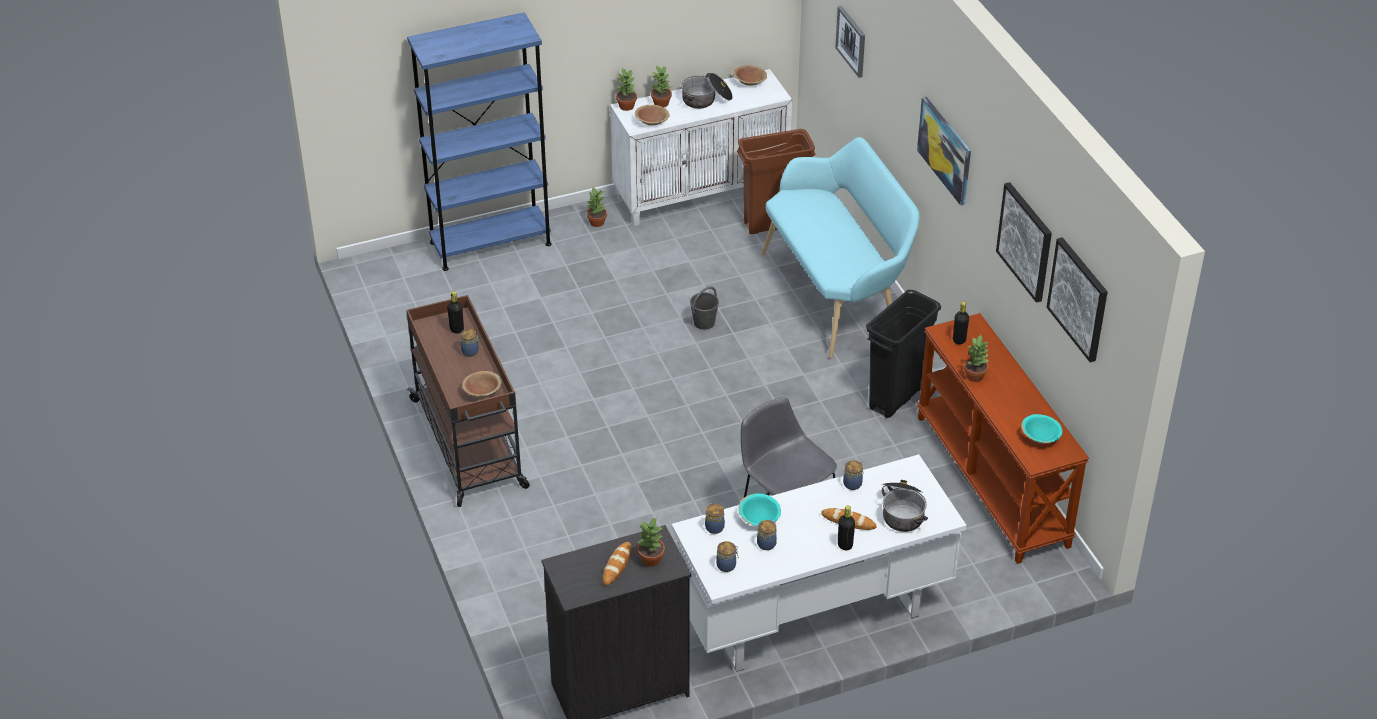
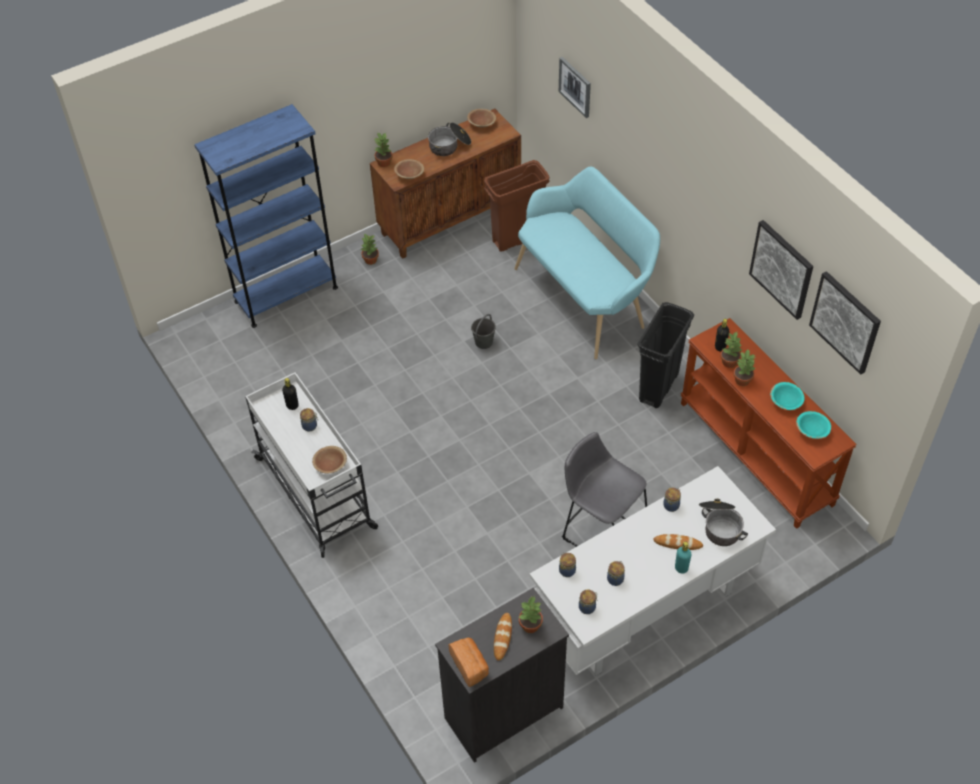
camera: 10 degrees left, 10 degrees up
brown cart [406,295,530,507] -> white cart [245,372,378,558]
white cabinet [610,69,792,226] -> brown cabinet [370,108,521,259]
potted plant [651,66,672,107] -> potted plant moved to [720,332,742,368]
turquoise bowl [738,493,781,526] -> turquoise bowl moved to [770,382,805,410]
black bottle [838,505,855,550] -> turquoise bottle [675,541,691,574]
picture [917,97,971,206] -> none
none -> bread [448,637,489,687]

